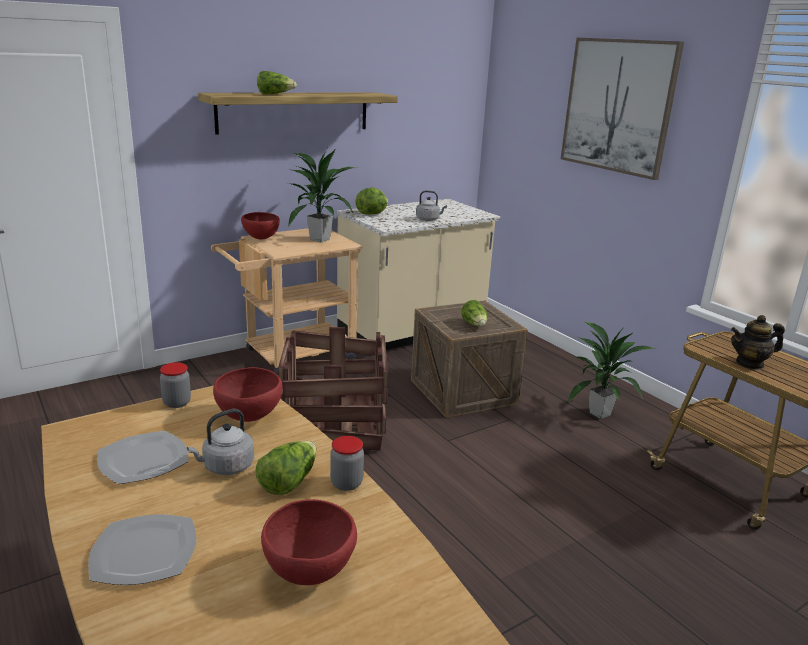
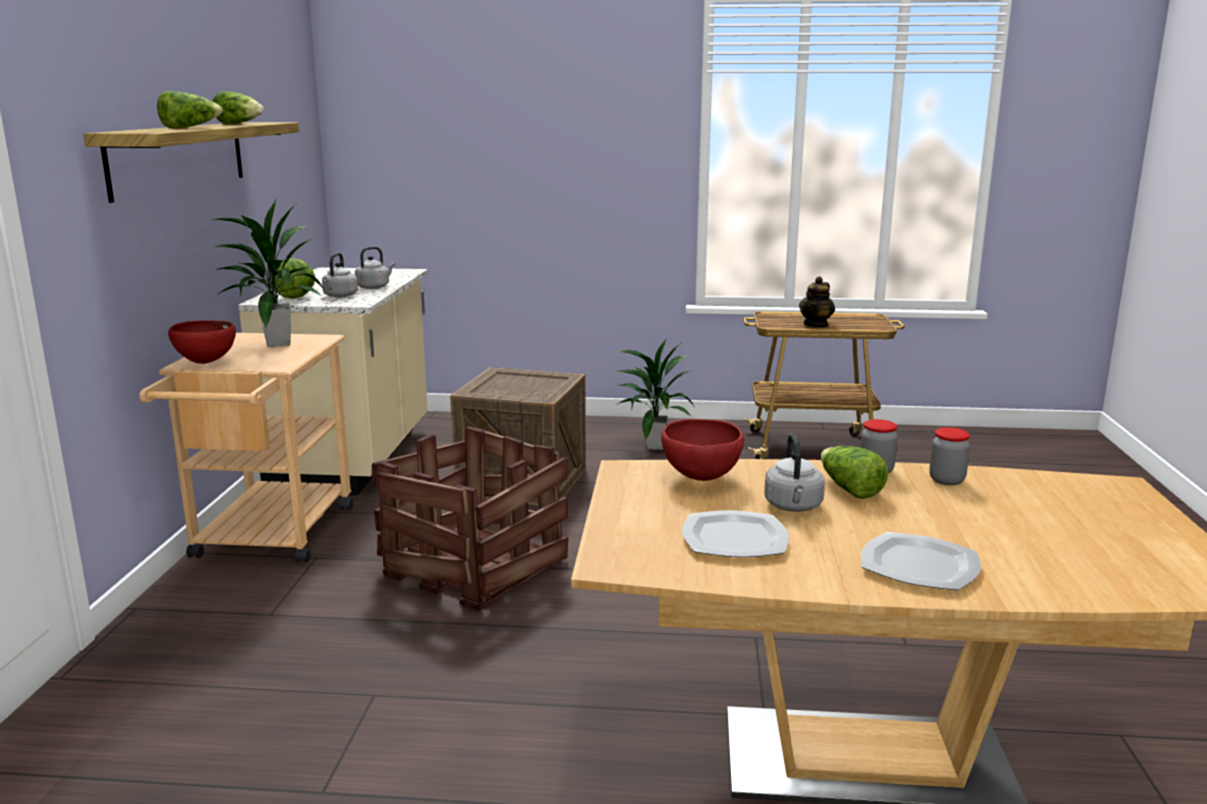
camera: 50 degrees left, 5 degrees down
jar [160,362,191,408] -> jar moved to [929,427,970,485]
red bowl [261,499,357,585] -> none
lettuce [461,300,488,326] -> lettuce moved to [212,91,264,125]
picture [561,38,684,180] -> none
none -> grey kettle [322,253,358,297]

